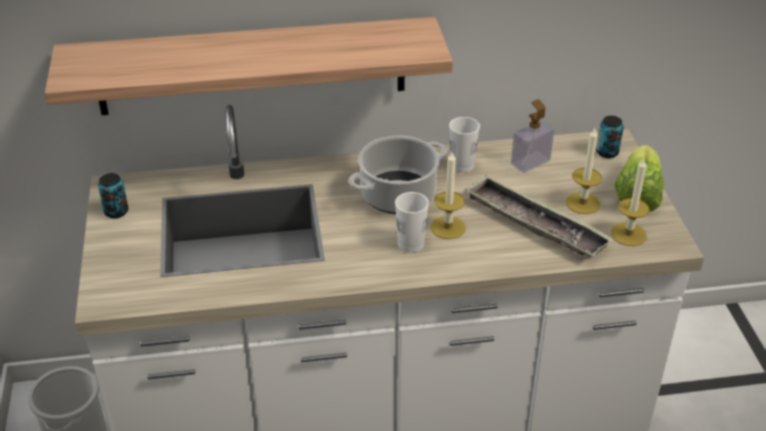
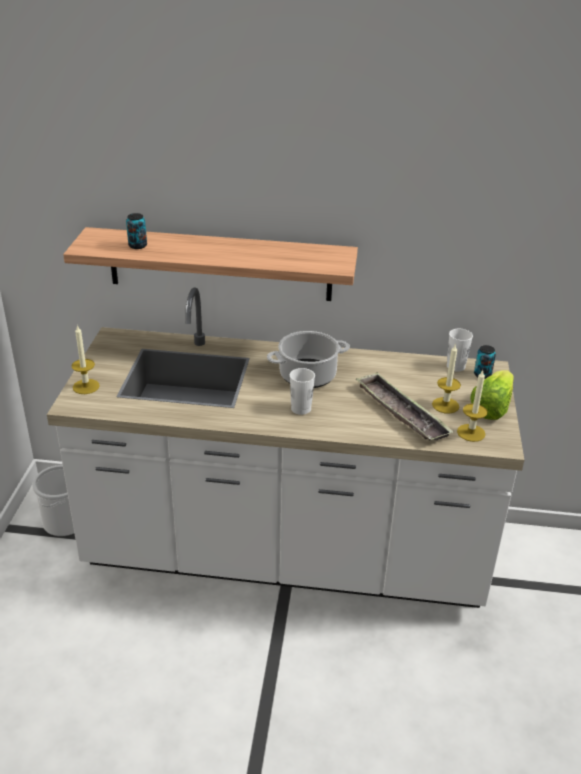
camera: 15 degrees right, 5 degrees down
can [98,173,128,218] -> can moved to [126,213,147,249]
candle [430,152,466,239] -> candle moved to [71,325,100,394]
white cup [449,117,480,173] -> white cup moved to [447,329,473,372]
soap dispenser [511,99,554,173] -> none

